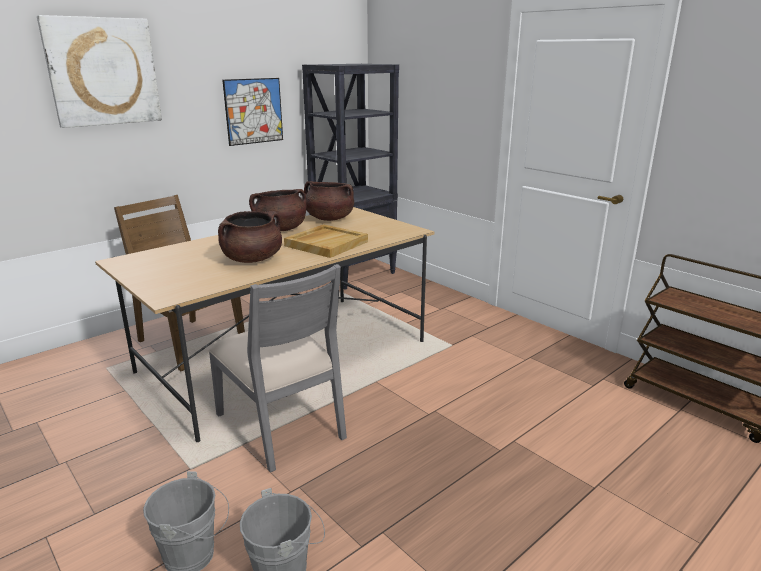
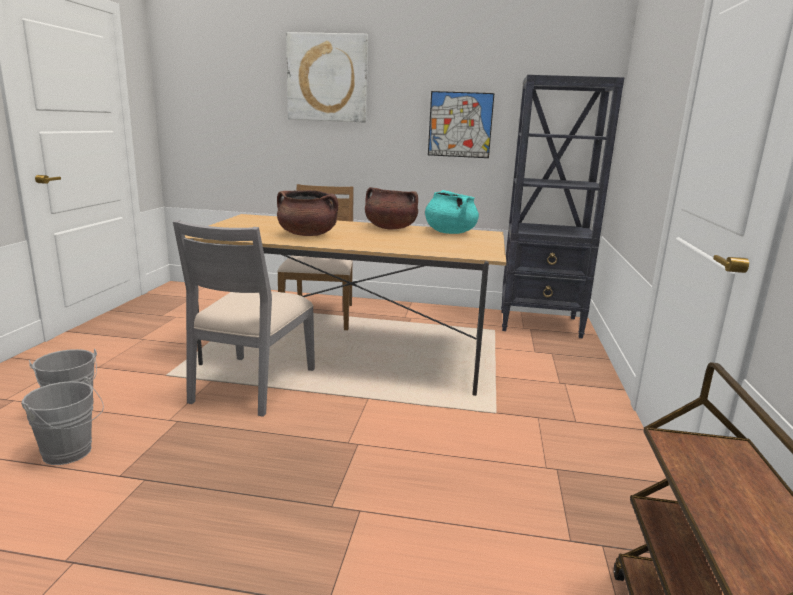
camera: 50 degrees right, 5 degrees down
beige tray [284,224,368,258] -> none
brown cooking pot [304,181,354,221] -> turquoise cooking pot [425,190,479,234]

